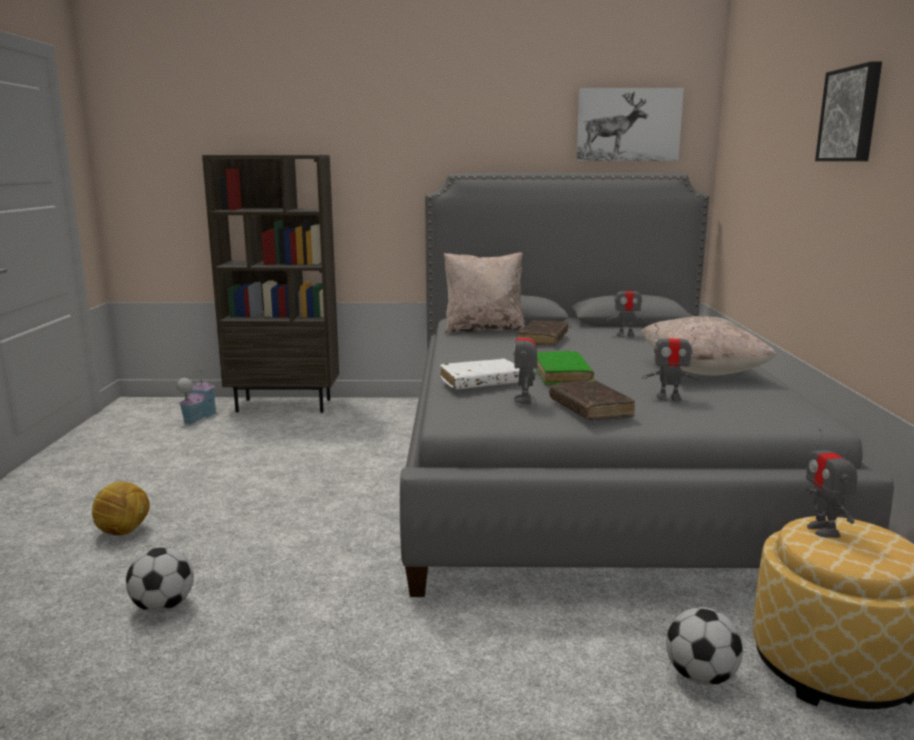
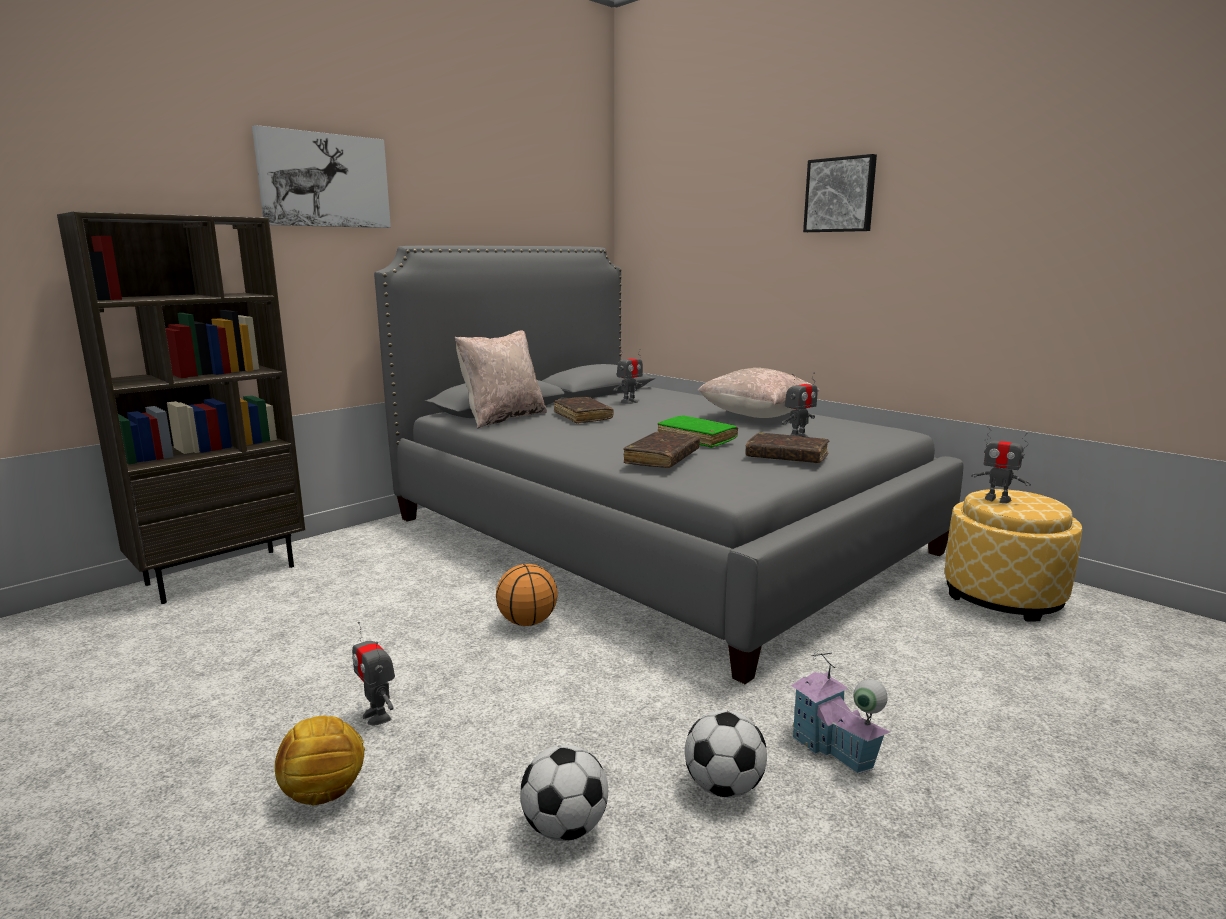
camera: 45 degrees left, 0 degrees up
toy house [176,369,216,425] -> toy house moved to [790,651,890,774]
white book [440,358,520,389] -> brown book [623,432,700,468]
toy robot [513,321,538,404] -> toy robot moved to [352,622,395,725]
picture [576,88,684,161] -> picture moved to [252,125,391,228]
football [666,607,743,685] -> football moved to [685,710,767,798]
none -> basketball [496,564,558,626]

